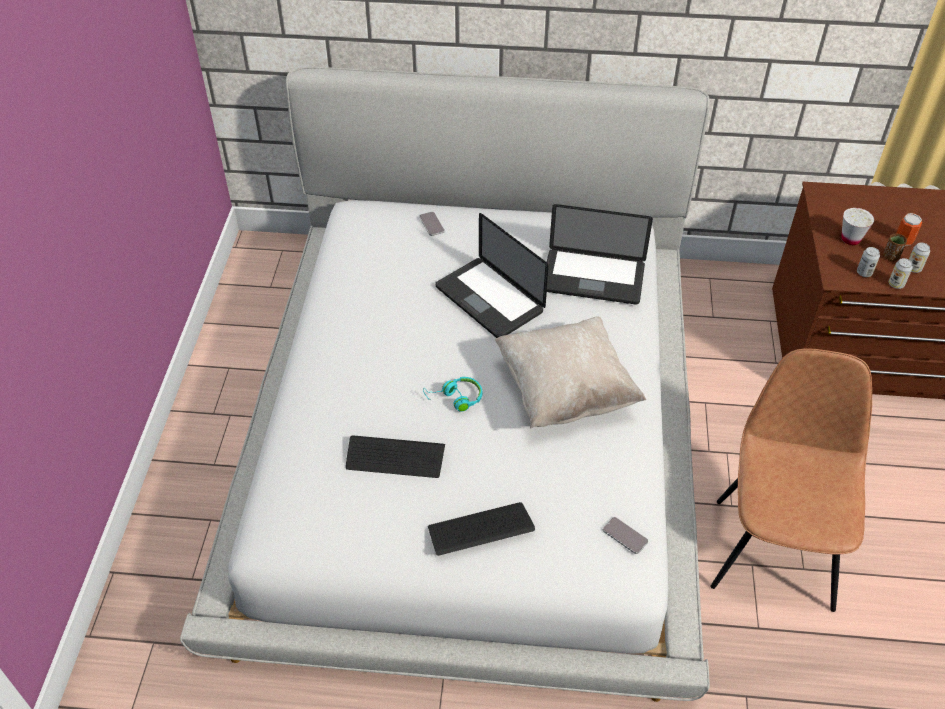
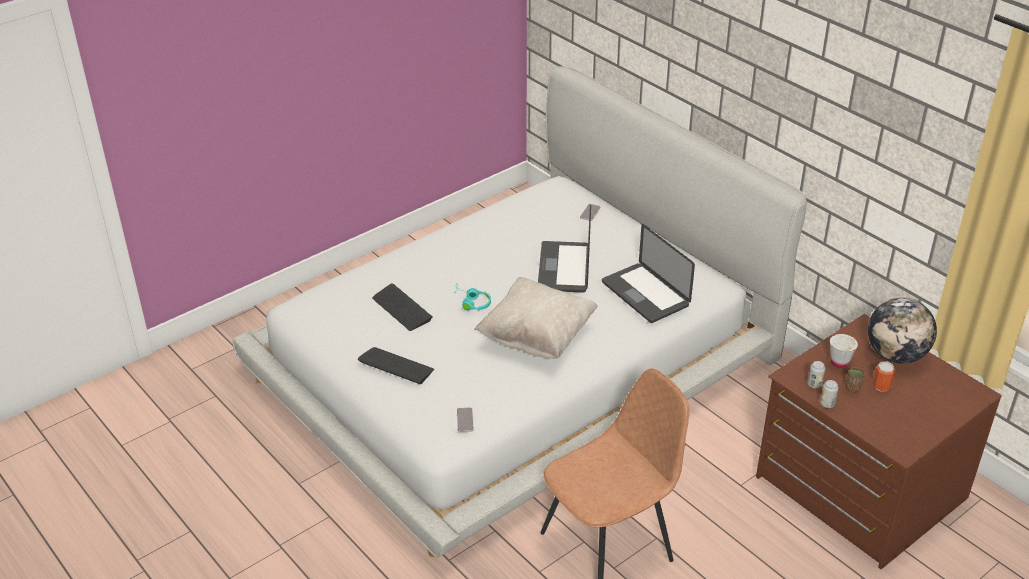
camera: 45 degrees right, 10 degrees down
can [909,242,930,273] -> none
none -> globe [868,297,937,364]

